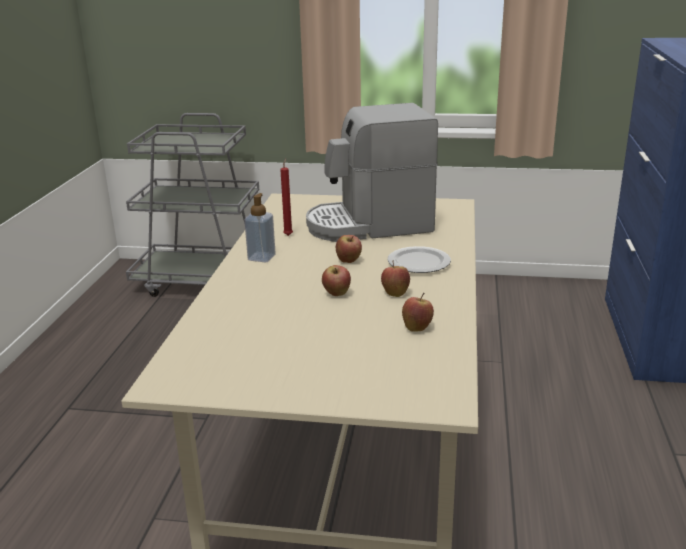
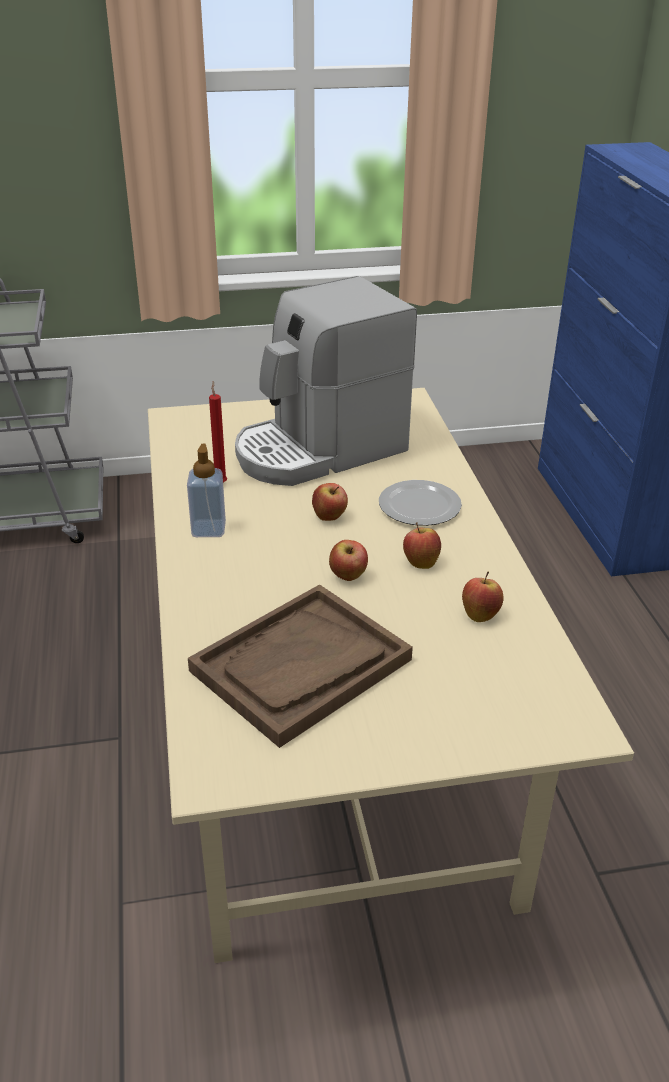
camera: 20 degrees left, 10 degrees up
none -> brown tray [188,584,413,748]

